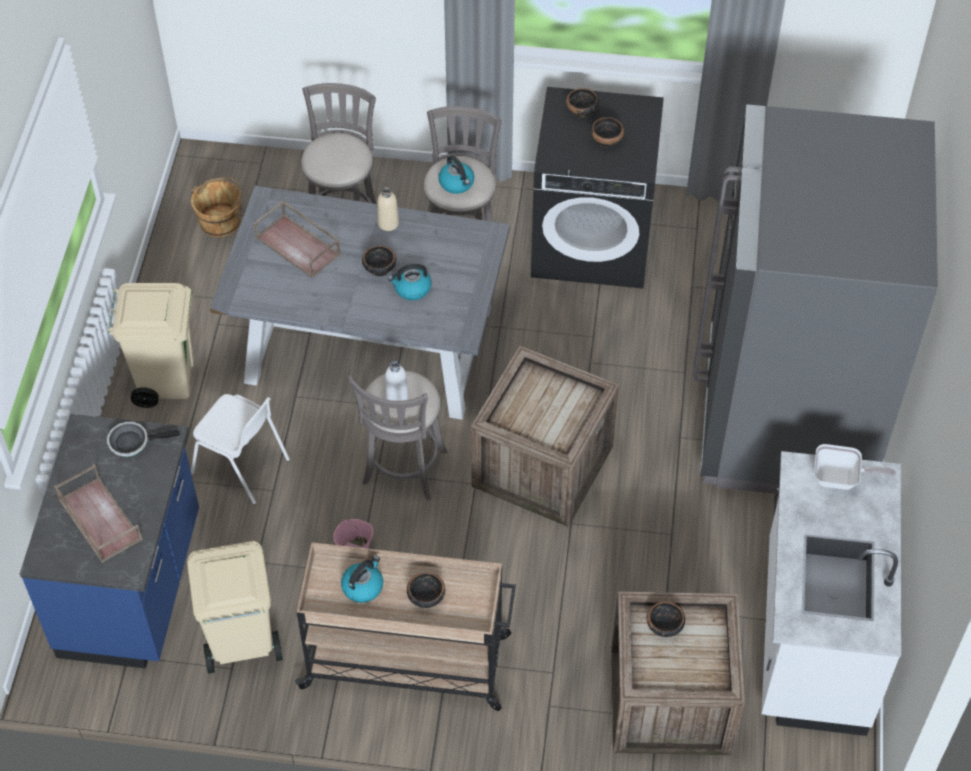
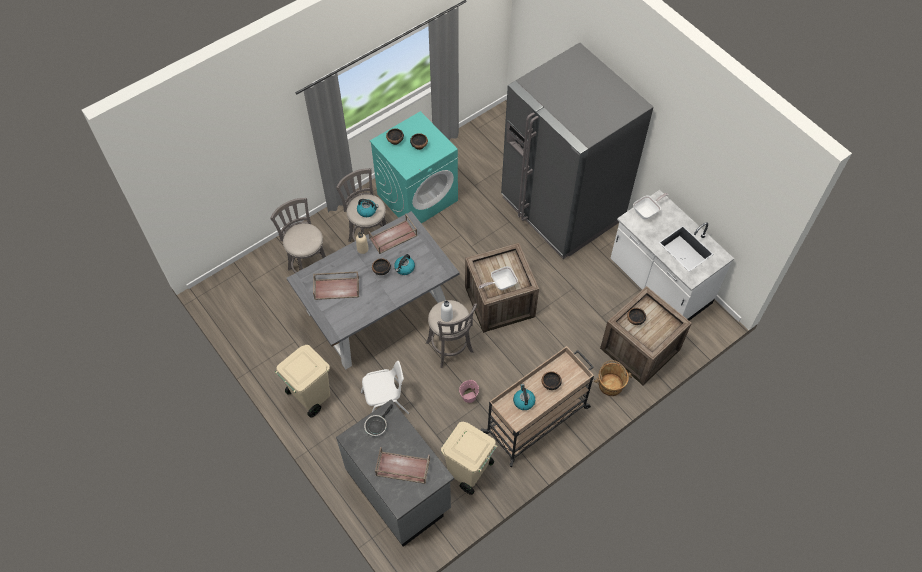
camera: 45 degrees left, 5 degrees up
blue counter [20,414,199,668] -> grey counter [336,399,454,547]
brown bucket [191,177,243,237] -> brown bucket moved to [594,360,632,396]
black washing machine [531,87,664,289] -> turquoise washing machine [370,111,458,224]
none -> brown tray [368,214,417,254]
none -> frying pan [479,266,518,290]

